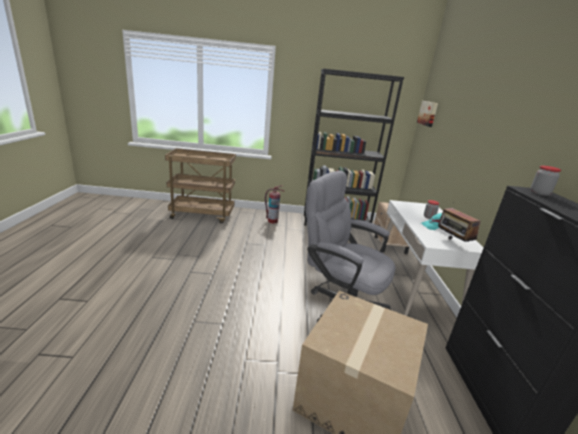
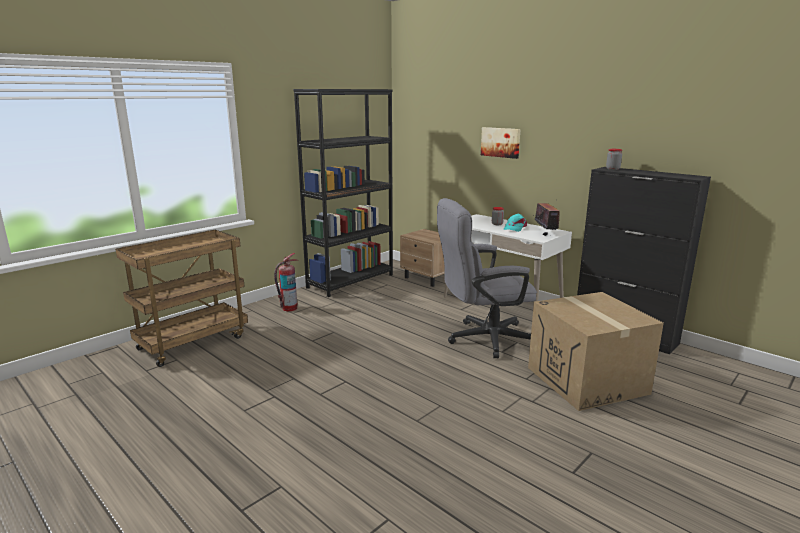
camera: 45 degrees left, 5 degrees down
picture [417,101,438,127] -> picture moved to [481,127,521,159]
radio [438,202,481,242] -> radio turned 120 degrees counterclockwise [533,203,560,236]

